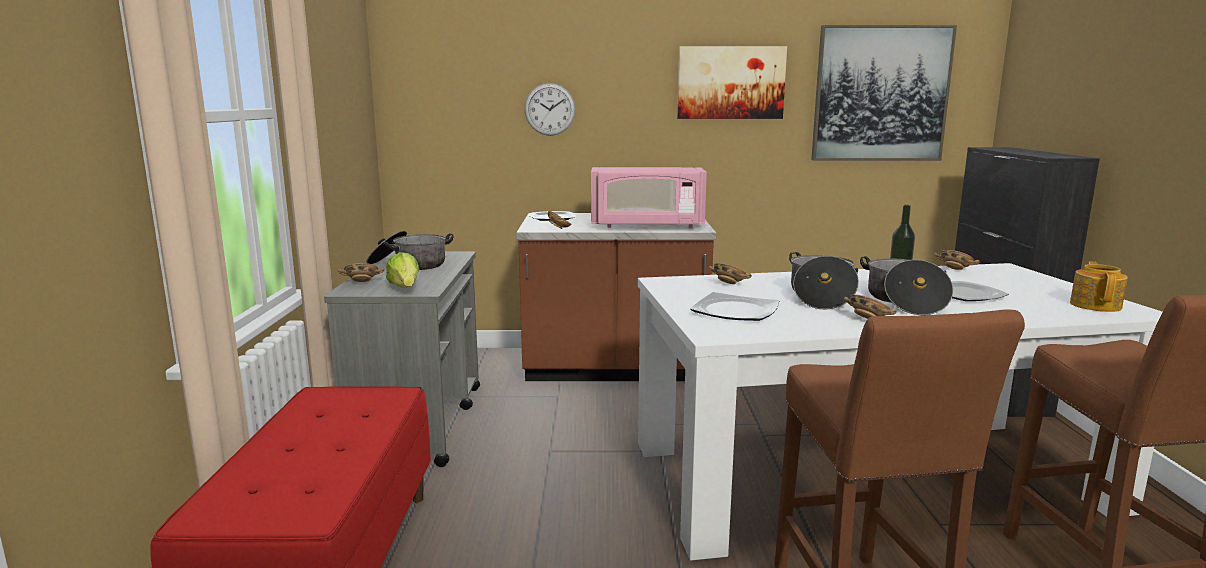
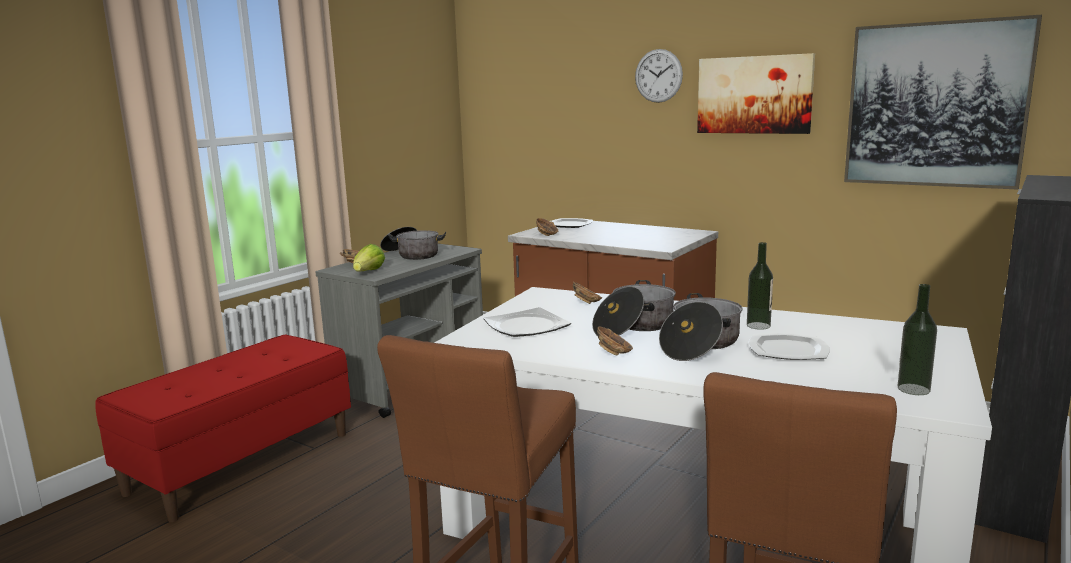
camera: 35 degrees right, 0 degrees up
wall clock [524,83,576,136] -> wall clock moved to [635,49,683,103]
pink microwave [591,167,707,228] -> none
bowl [935,250,980,270] -> none
teapot [1070,261,1128,312] -> bottle [898,284,937,395]

